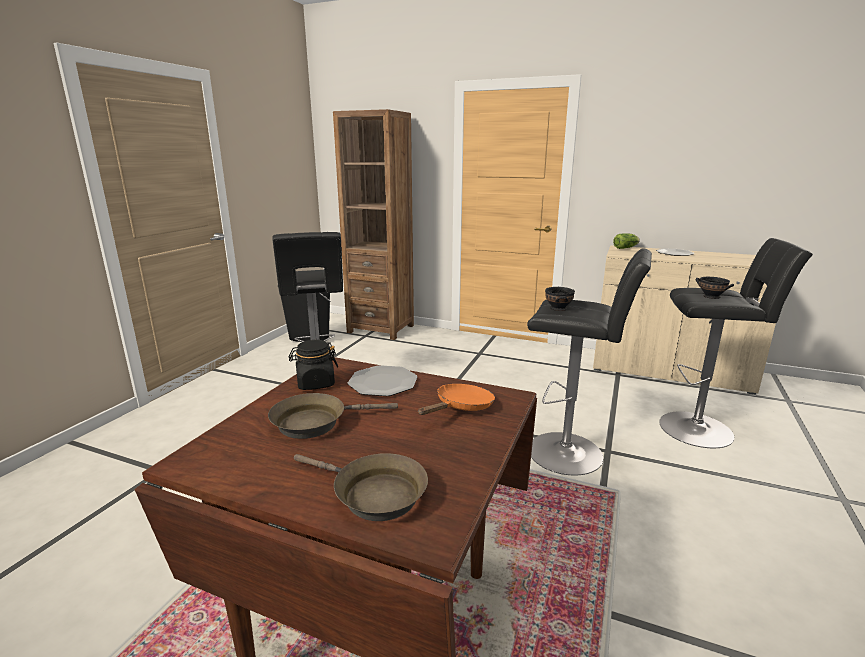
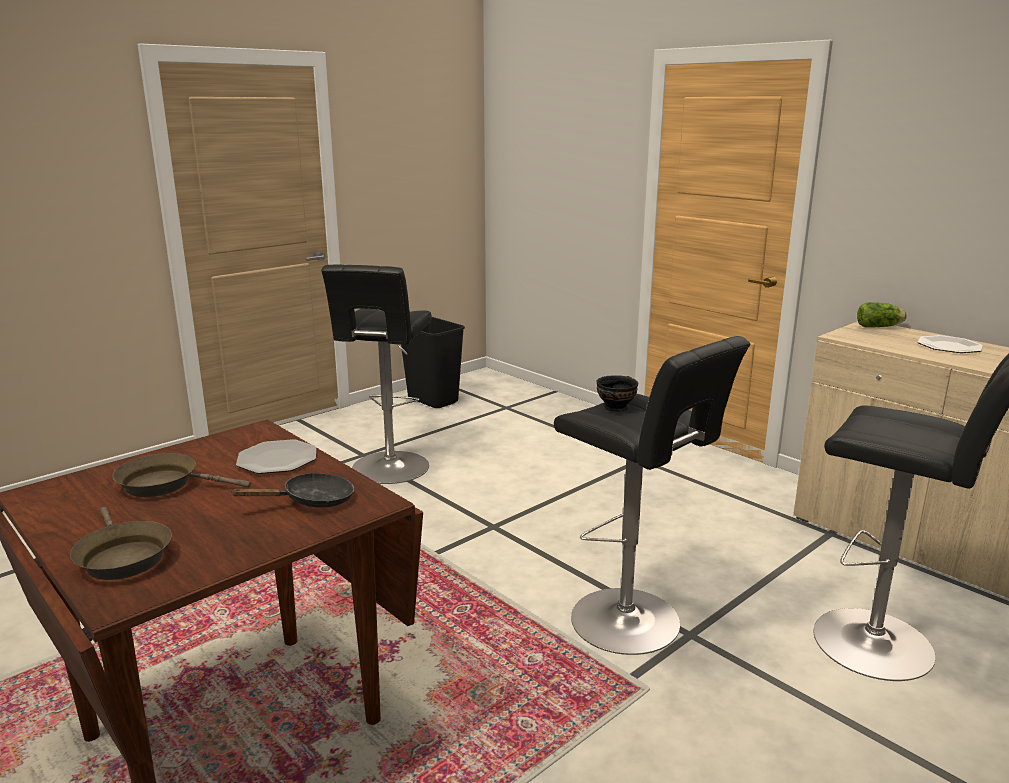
camera: 25 degrees right, 0 degrees up
black jar [289,340,338,390] -> none
brown bookcase [333,109,414,340] -> none
orange frying pan [418,384,495,415] -> black frying pan [230,473,354,508]
black bowl [695,277,734,299] -> none

